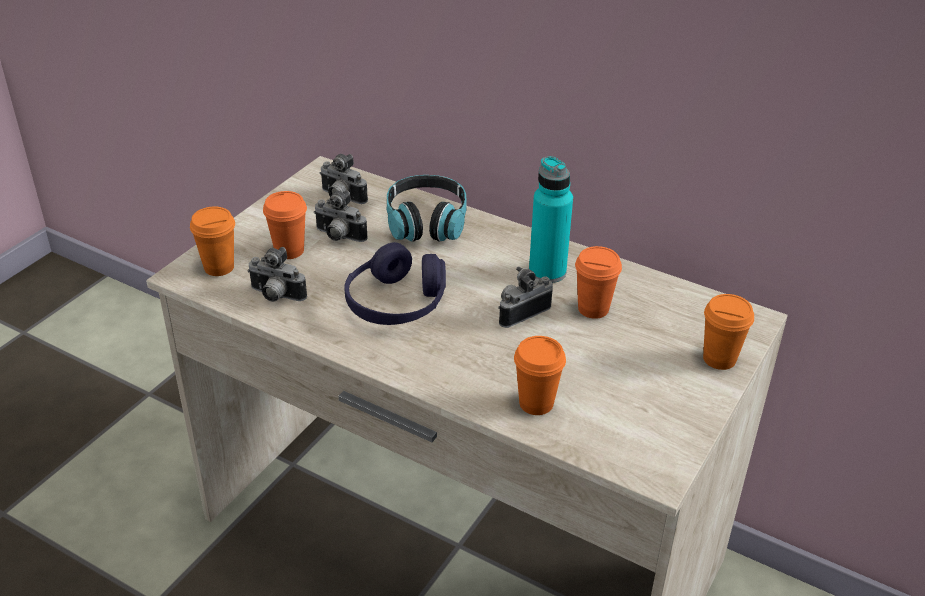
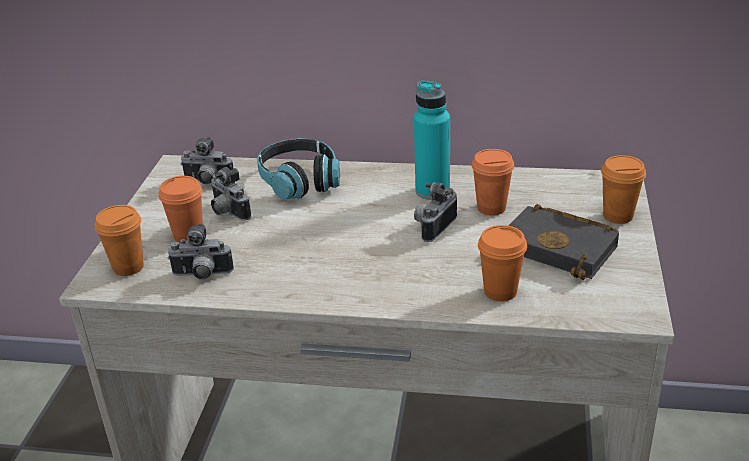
camera: 20 degrees left, 5 degrees down
camera [314,190,368,242] -> camera turned 45 degrees clockwise [211,167,252,221]
purple headphones [344,242,446,325] -> none
none -> black book [509,204,619,280]

